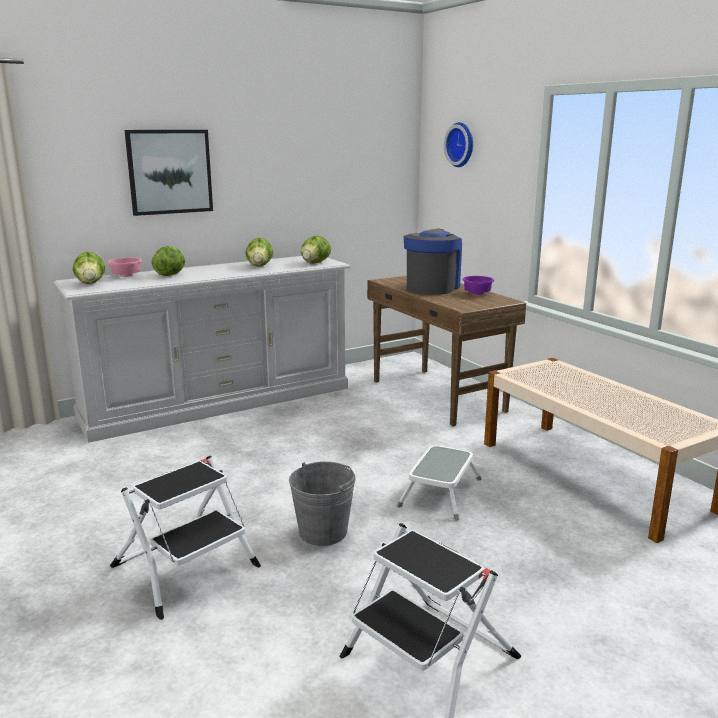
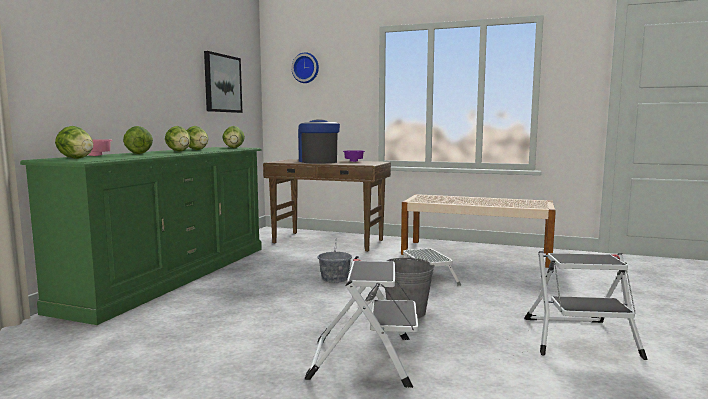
camera: 40 degrees left, 10 degrees down
white cabinet [54,256,351,443] -> green cabinet [20,147,262,325]
picture [125,130,213,216] -> picture moved to [204,51,242,113]
none -> lettuce [165,126,191,152]
none -> grey bucket [318,238,352,283]

